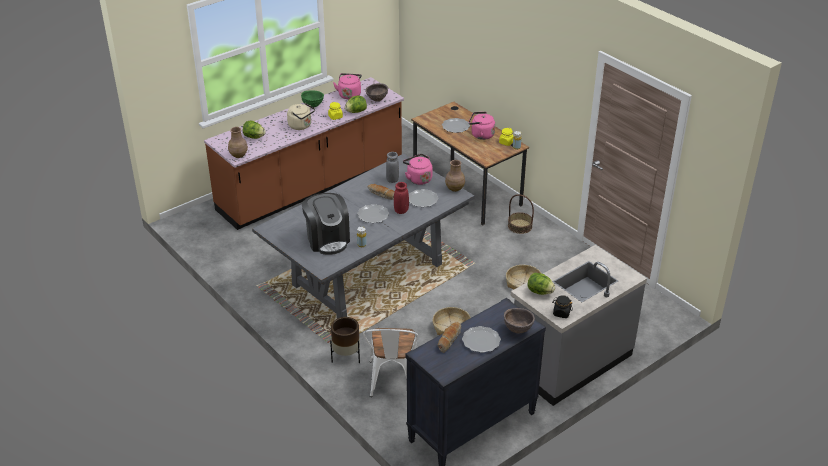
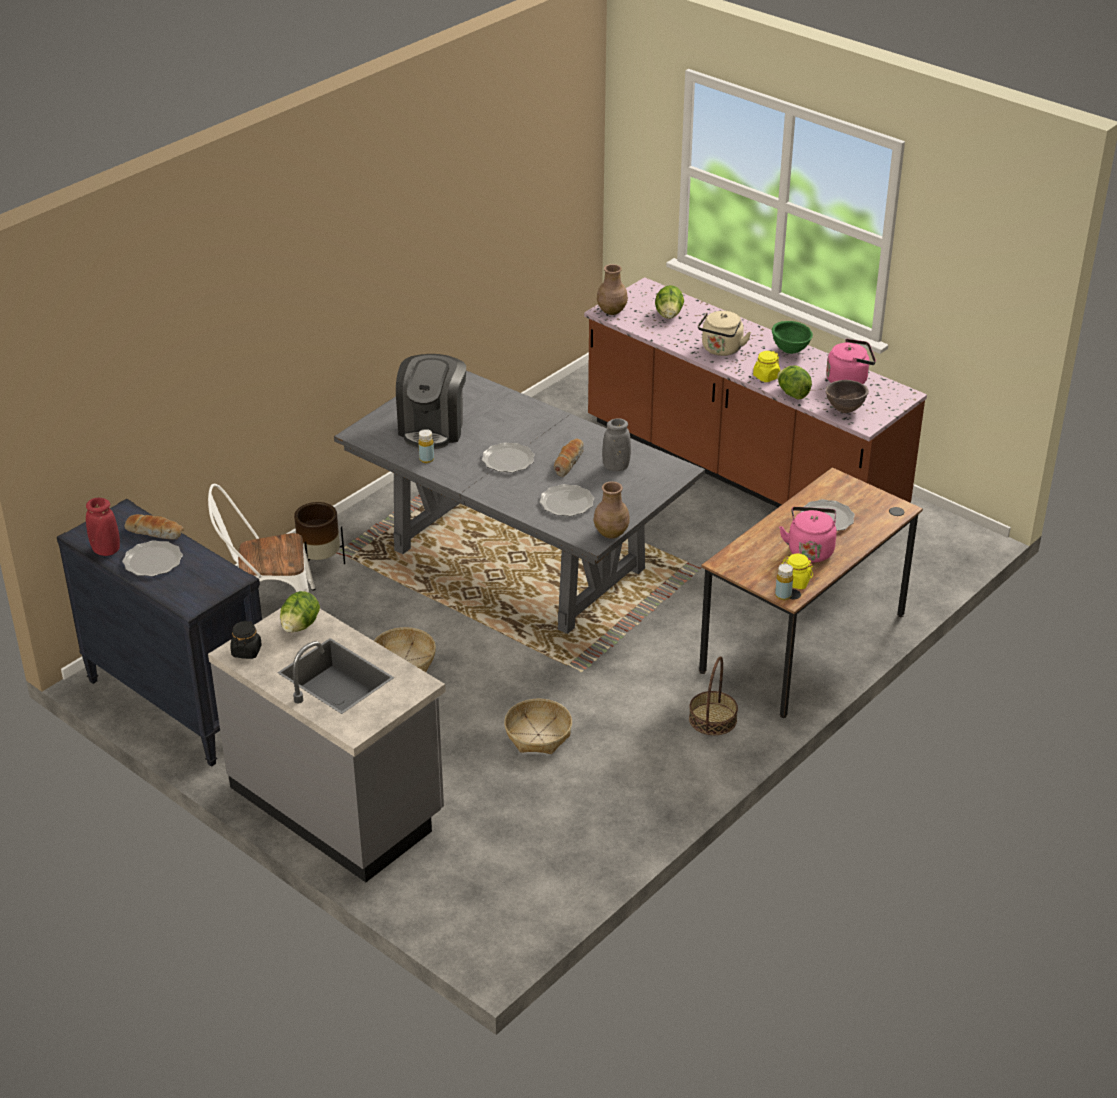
camera: 80 degrees right, 0 degrees up
coffee machine [302,193,350,255] -> coffee machine turned 45 degrees counterclockwise [396,354,466,449]
red vase [394,182,409,214] -> red vase moved to [86,498,120,556]
pink kettle [403,154,433,185] -> none
brown bowl [504,308,535,334] -> none

